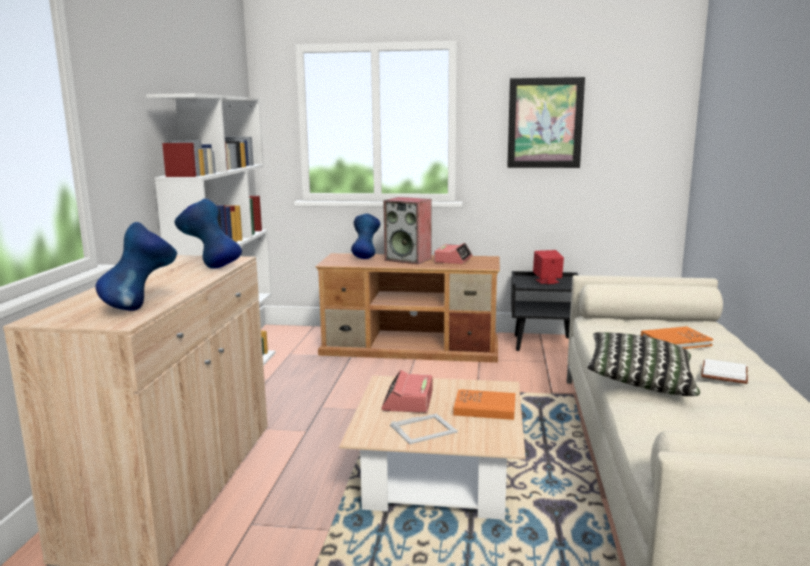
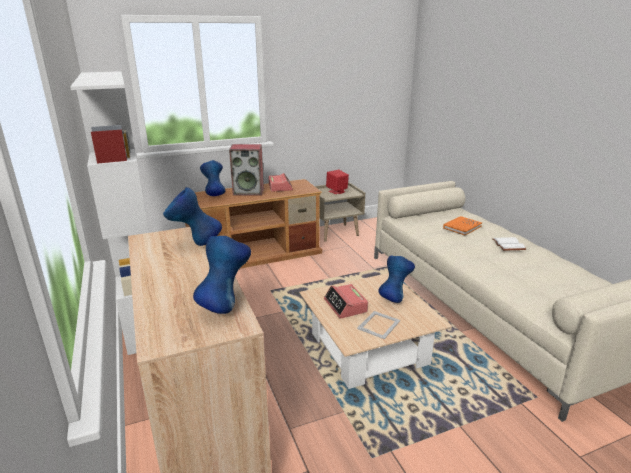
camera: 30 degrees left, 10 degrees up
orange book [454,389,515,420] -> blue vase [379,255,415,303]
picture [507,77,585,168] -> none
black nightstand [511,271,578,351] -> beige nightstand [315,182,365,242]
pillow [587,332,700,396] -> none

